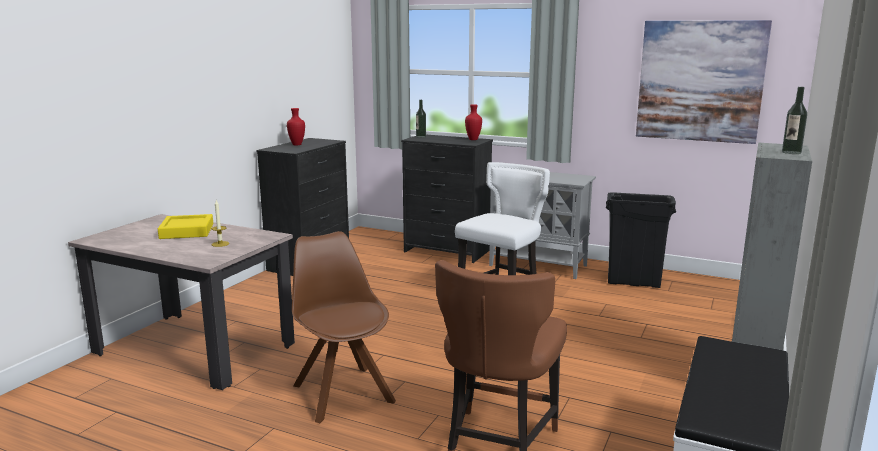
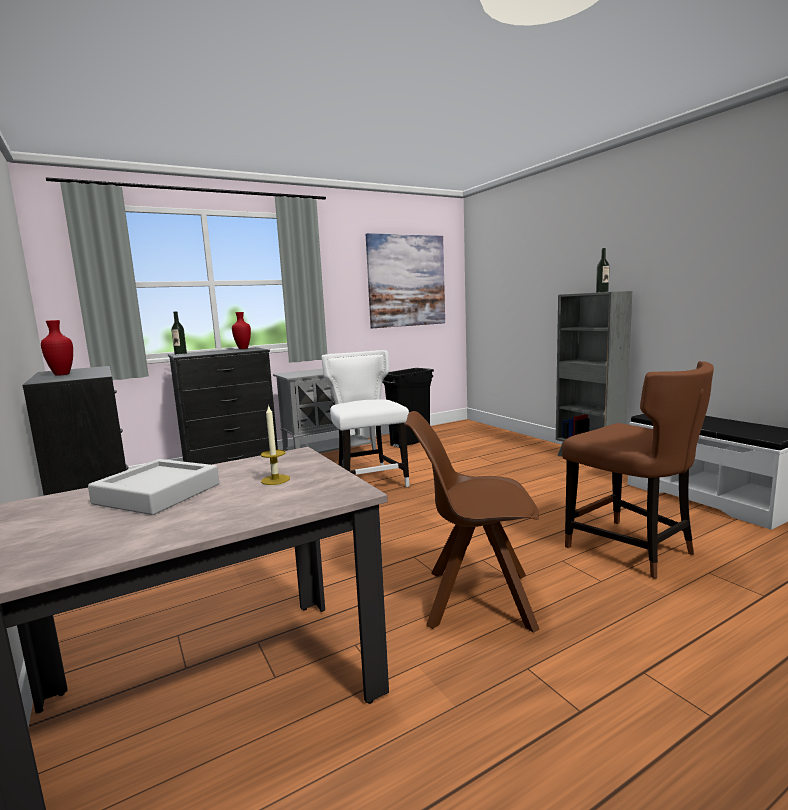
camera: 55 degrees left, 5 degrees down
yellow tray [158,214,213,239] -> grey tray [88,459,219,515]

